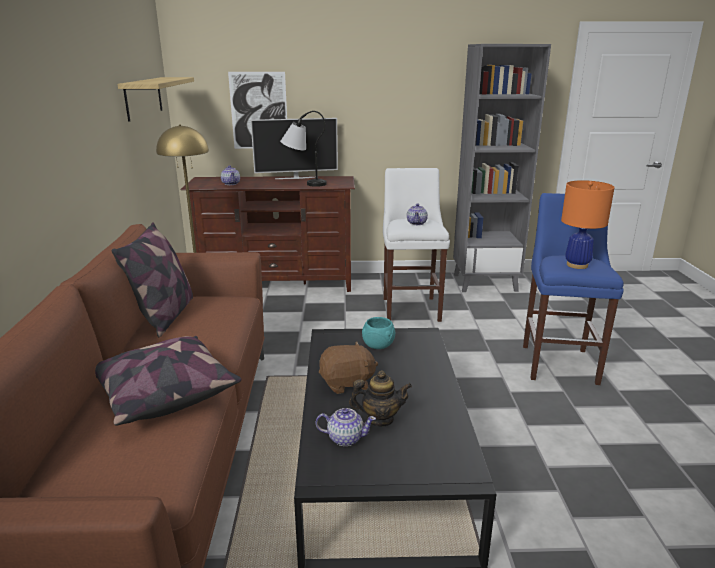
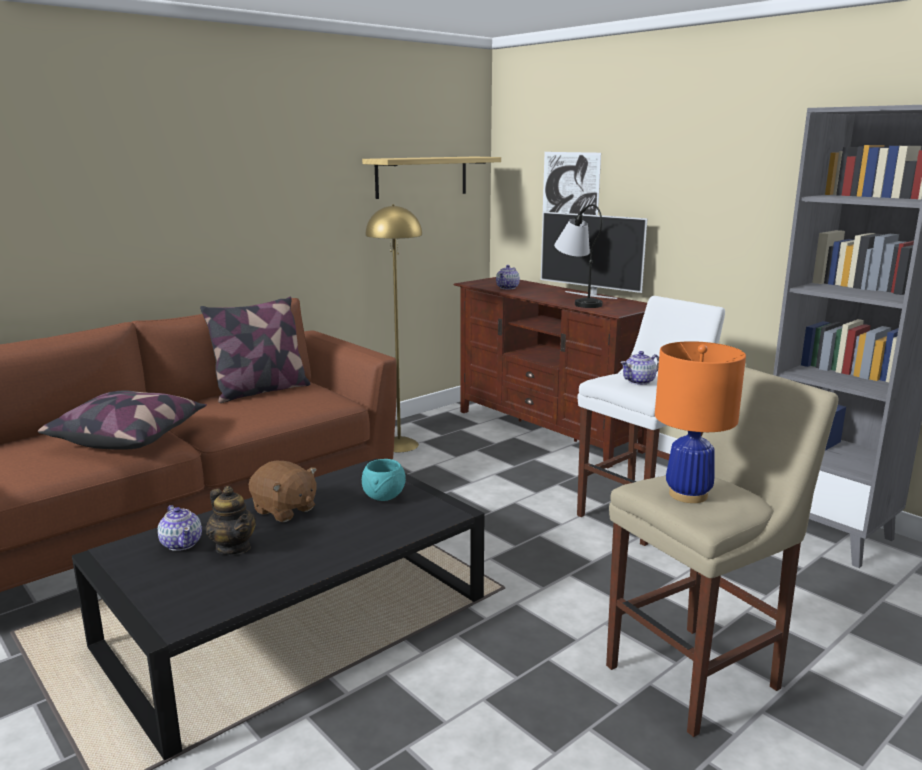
camera: 50 degrees right, 5 degrees down
blue stool [523,193,624,385] -> beige stool [606,367,839,737]

